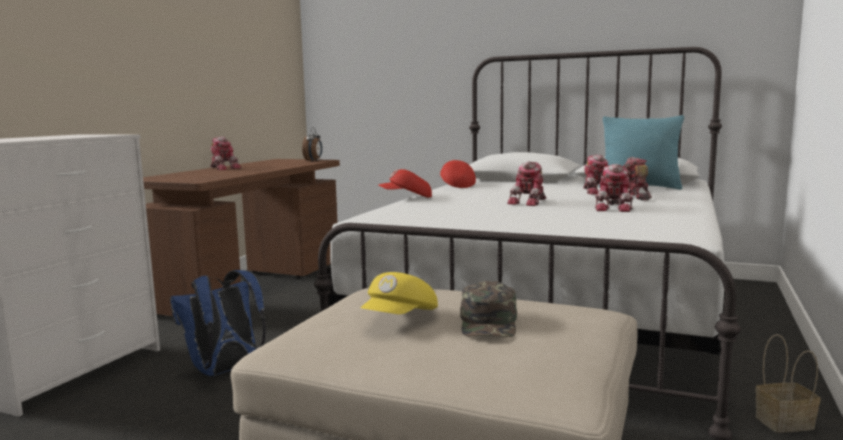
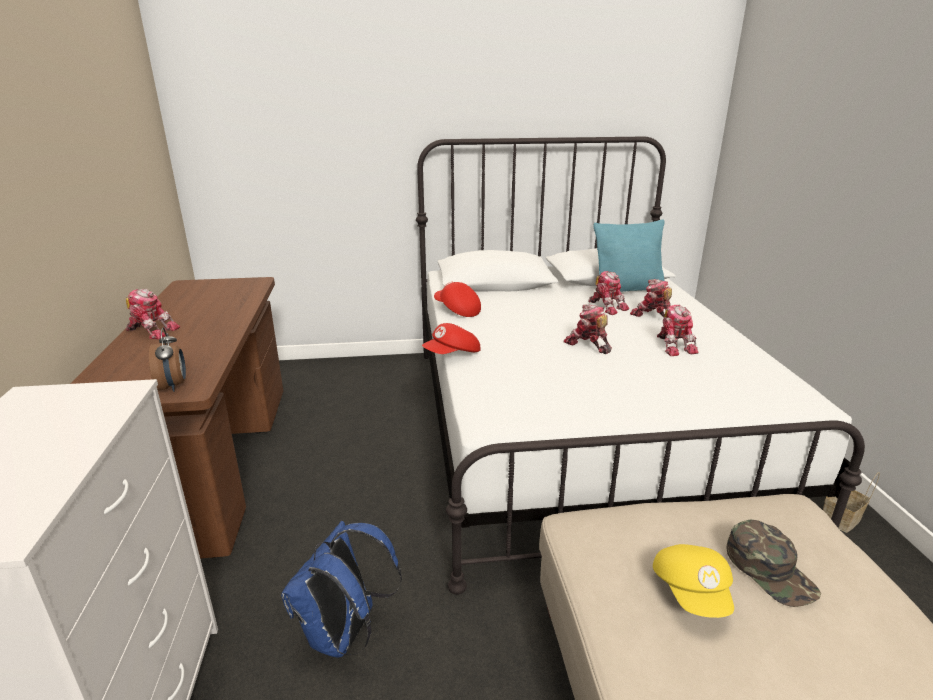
camera: 30 degrees left, 15 degrees up
alarm clock [302,128,322,161] -> alarm clock moved to [149,328,186,392]
toy robot [507,161,546,206] -> toy robot turned 135 degrees clockwise [563,304,612,354]

